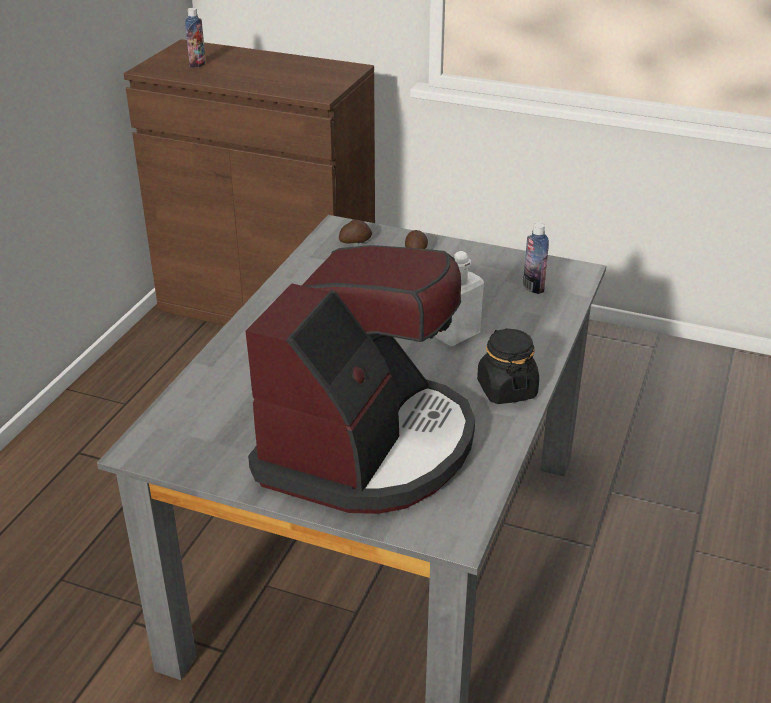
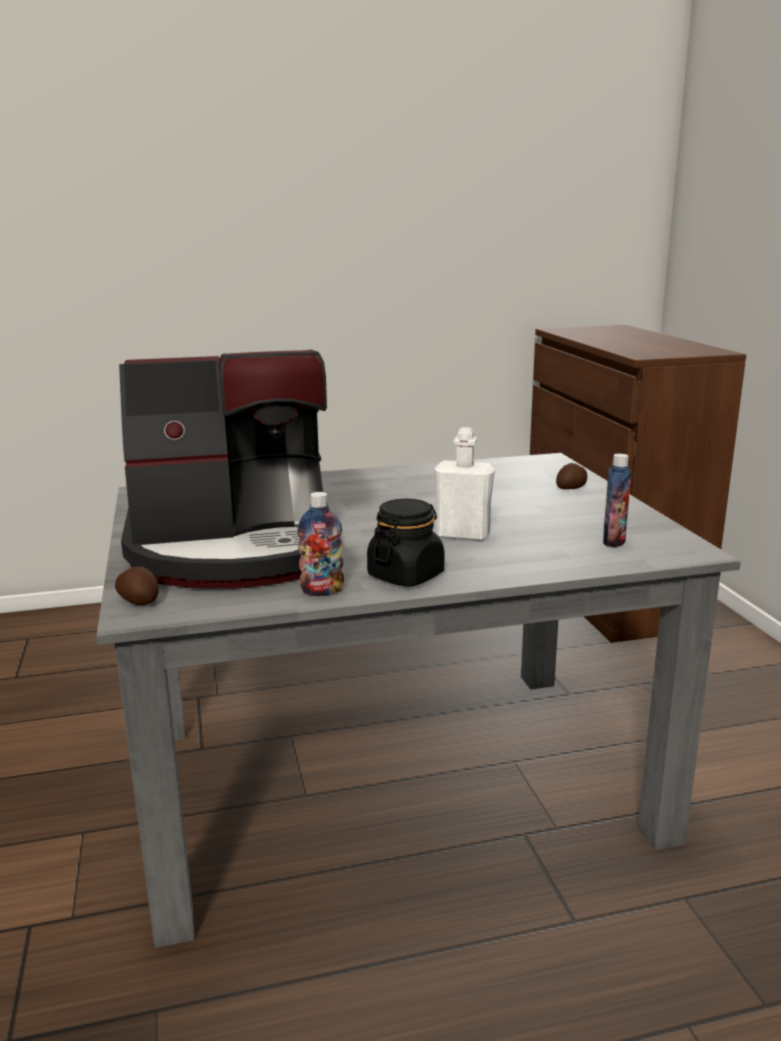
camera: 55 degrees right, 15 degrees down
bottle [185,8,206,68] -> bottle moved to [297,492,344,596]
potato [339,220,372,243] -> potato moved to [115,566,159,605]

